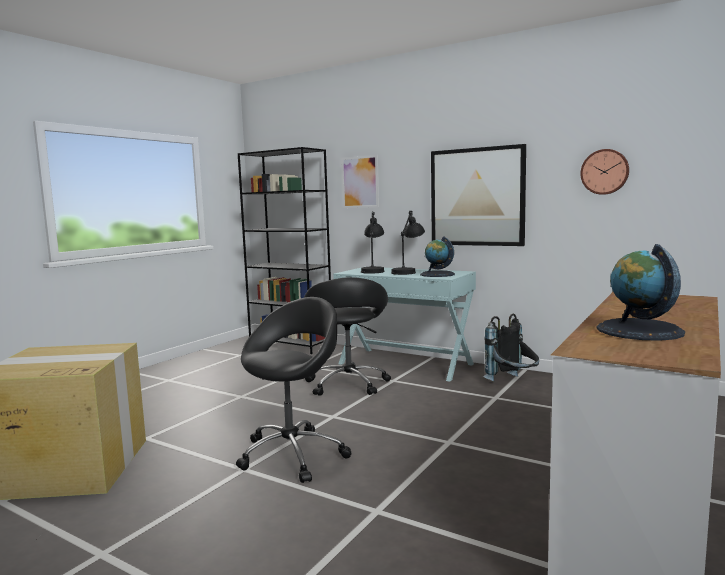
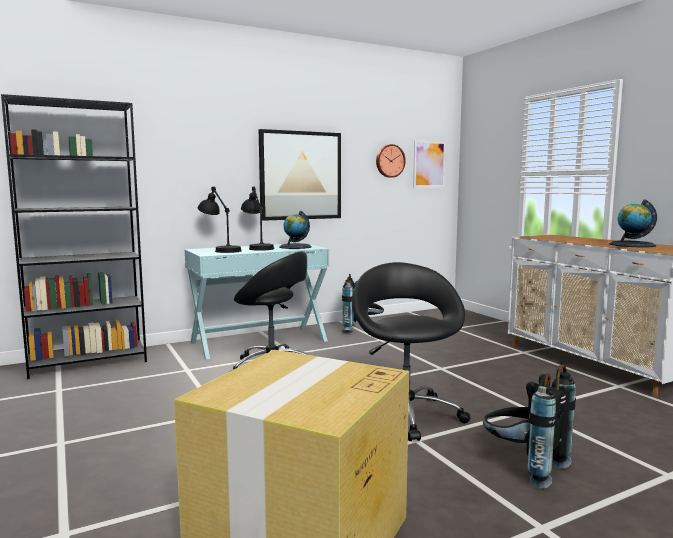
camera: 60 degrees left, 0 degrees up
picture [341,155,379,208] -> picture moved to [413,140,446,188]
none -> black backpack [483,364,576,488]

